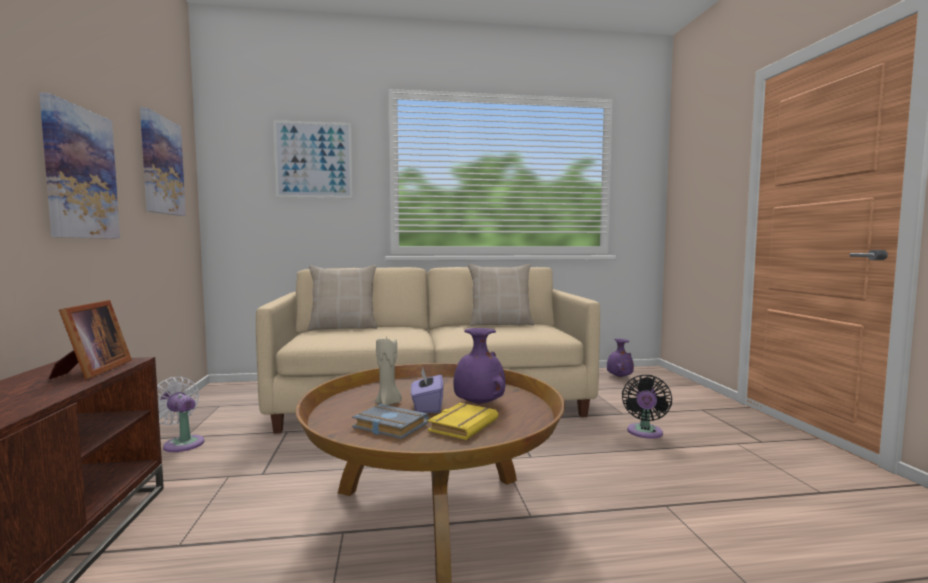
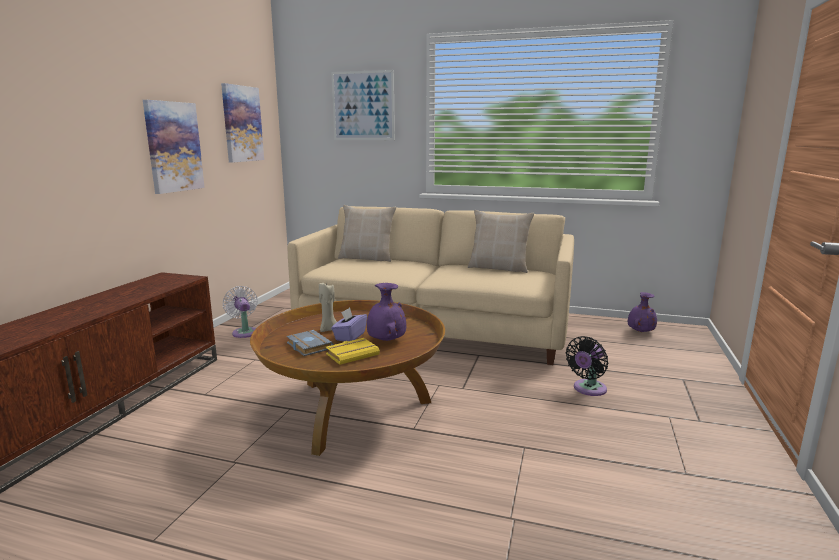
camera: 25 degrees right, 10 degrees up
picture frame [49,300,132,379] -> none

